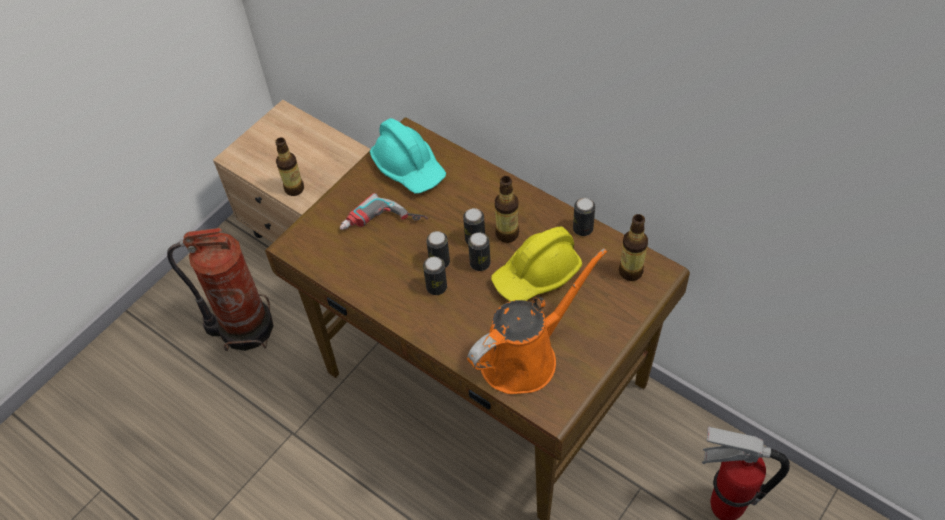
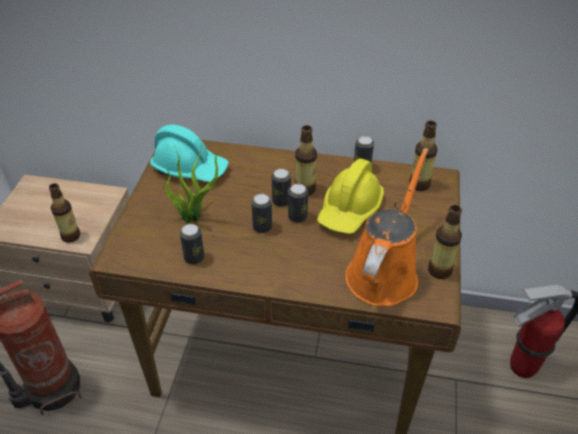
camera: 30 degrees left, 10 degrees down
power drill [340,193,428,230] -> potted plant [161,145,224,223]
can [423,257,447,295] -> can moved to [180,224,204,264]
none -> bottle [428,205,462,279]

